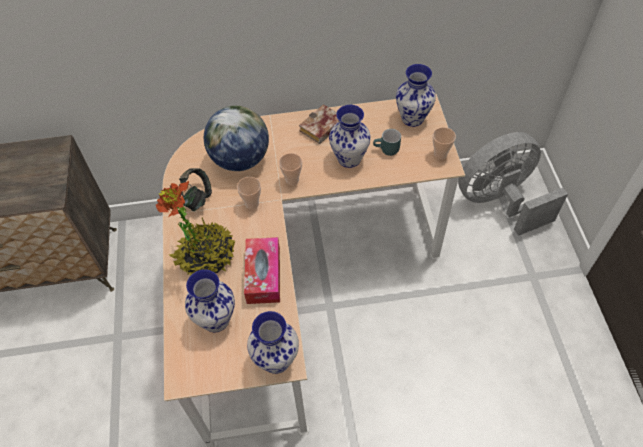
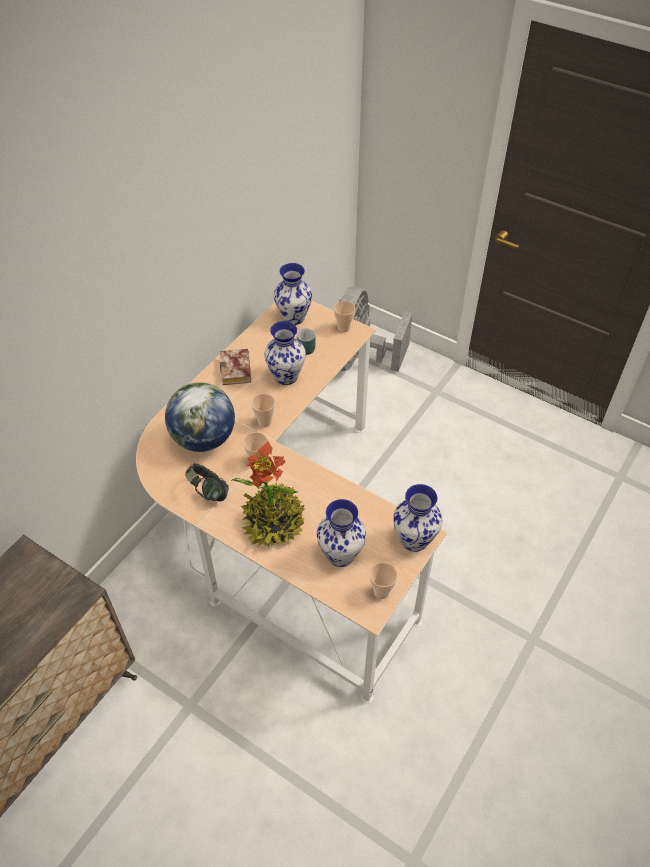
camera: 50 degrees left, 5 degrees down
tissue box [244,237,280,304] -> none
none -> cup [369,562,398,599]

